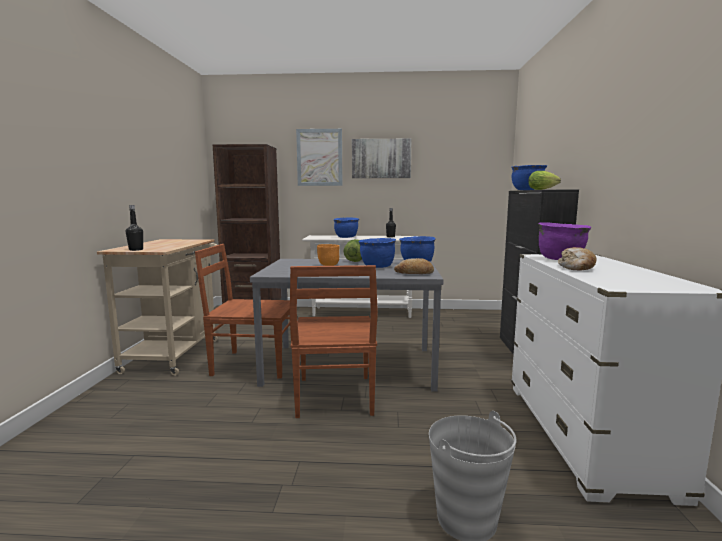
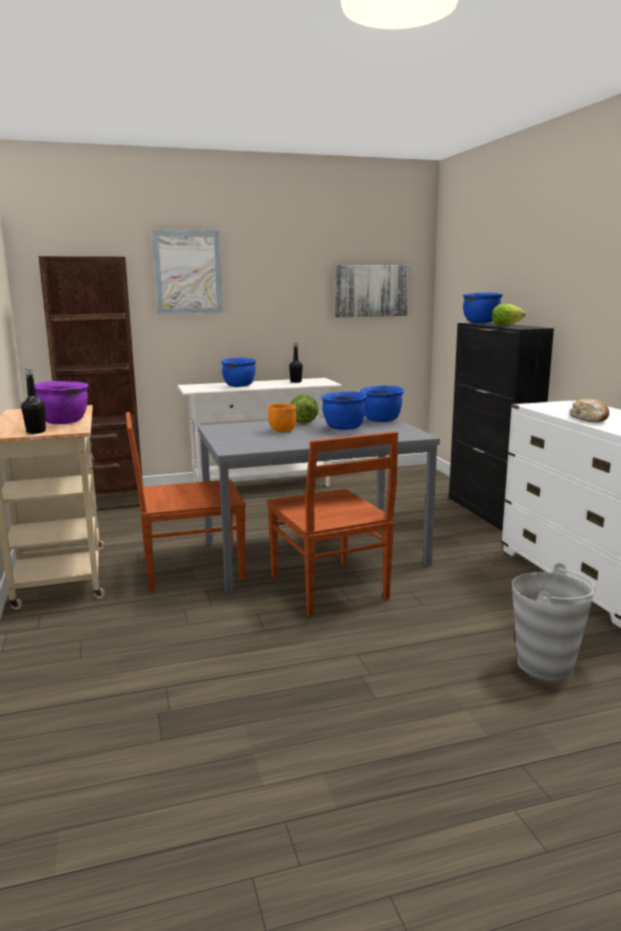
camera: 20 degrees left, 5 degrees up
picture [352,139,412,178] -> picture moved to [335,265,409,317]
bread [394,258,434,274] -> none
purple cooking pot [538,222,591,260] -> purple cooking pot moved to [34,381,88,424]

